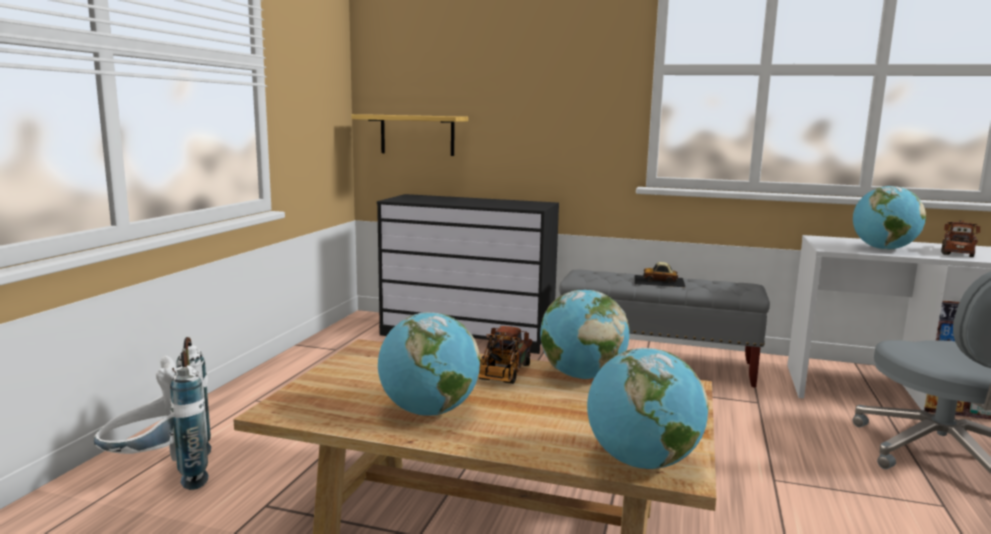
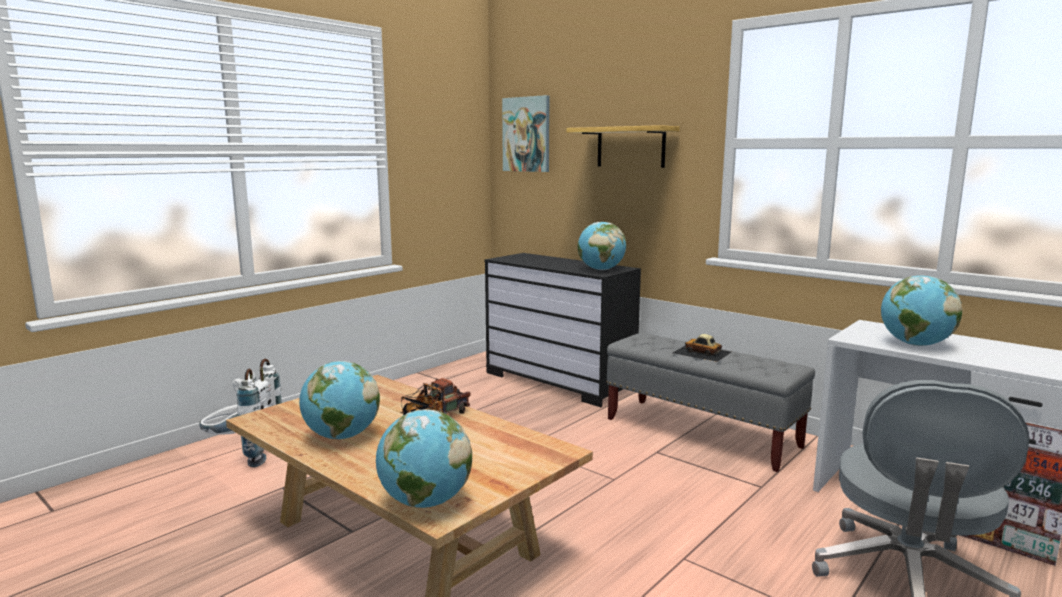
camera: 25 degrees right, 0 degrees up
shelf [351,114,468,156] -> shelf moved to [566,125,680,168]
globe [540,290,630,379] -> globe moved to [578,222,626,270]
toy truck [941,219,980,257] -> none
none -> picture [502,95,550,172]

